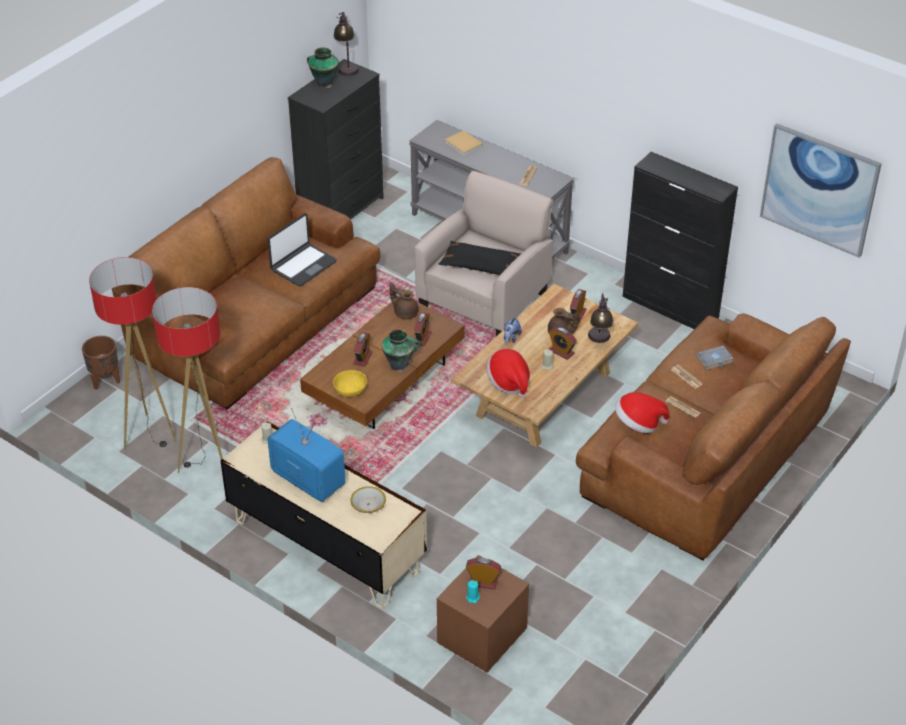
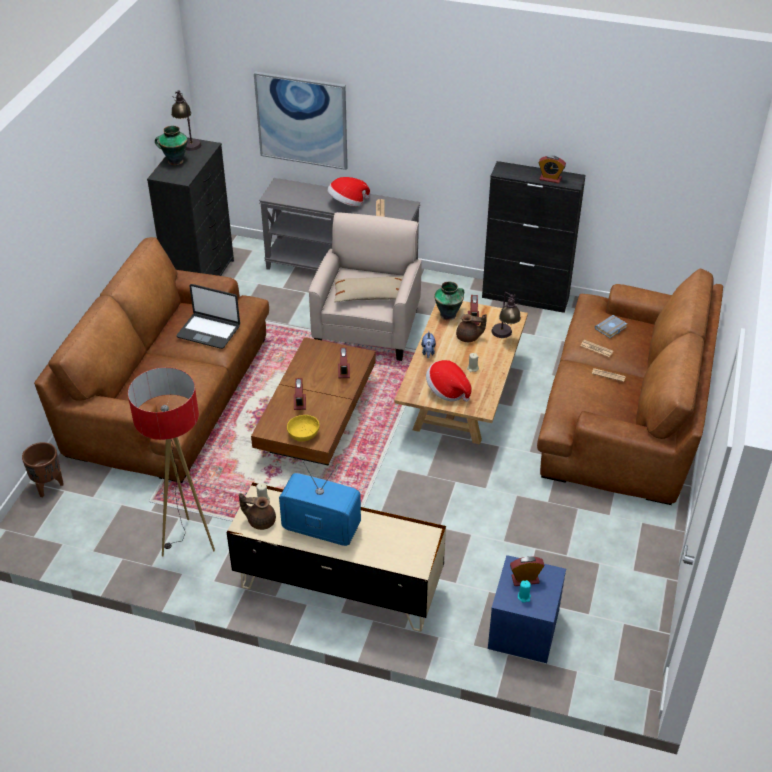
camera: 20 degrees left, 0 degrees up
floor lamp [89,257,176,450] -> none
laptop [268,213,337,286] -> laptop turned 90 degrees clockwise [177,284,240,349]
bowl [350,486,386,513] -> none
vase [382,329,420,372] -> vase moved to [434,281,464,320]
brown teapot [390,283,419,320] -> brown teapot moved to [239,493,276,530]
brown nightstand [437,555,529,673] -> blue nightstand [488,555,566,663]
black pillow [439,241,521,275] -> beige pillow [334,276,403,302]
beige book [445,130,483,155] -> none
alarm clock [549,327,577,360] -> alarm clock moved to [538,155,566,184]
hat [615,392,669,433] -> hat moved to [327,177,370,207]
picture [760,123,882,258] -> picture moved to [254,72,348,170]

